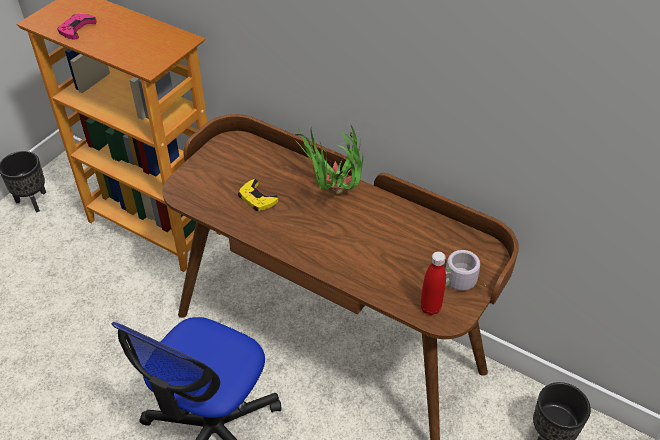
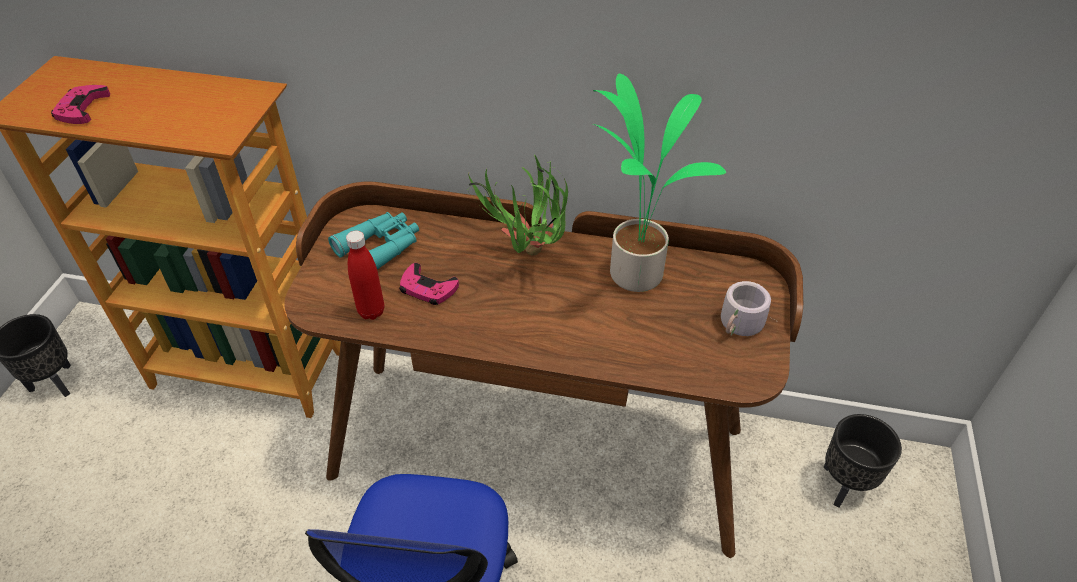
camera: 20 degrees left, 0 degrees up
yellow game controller [238,179,278,211] -> pink game controller [399,263,459,305]
red bottle [420,251,446,315] -> red bottle moved to [346,231,384,320]
none -> turquoise binoculars [328,212,419,270]
none -> potted plant [593,74,726,292]

